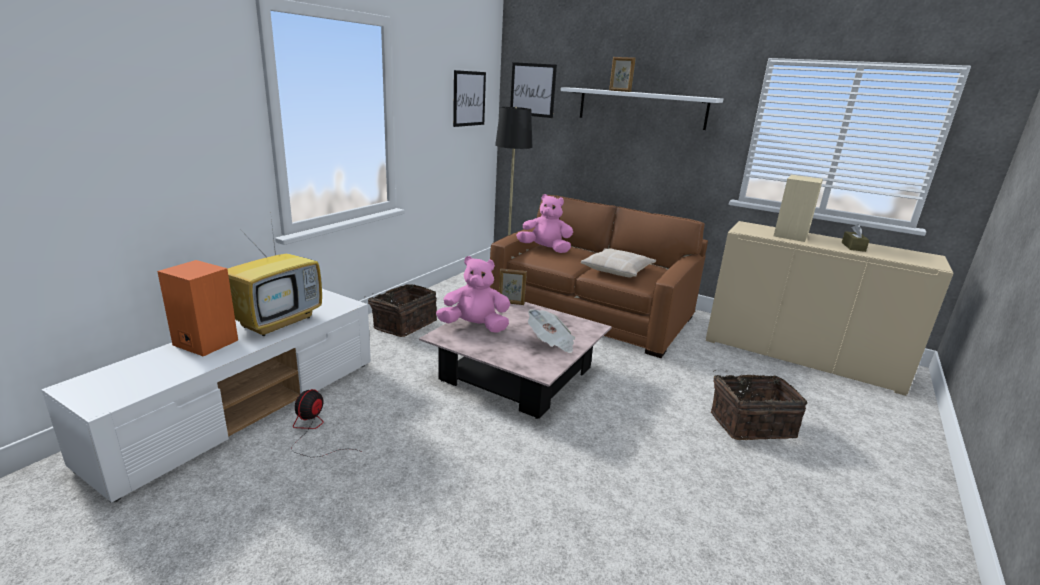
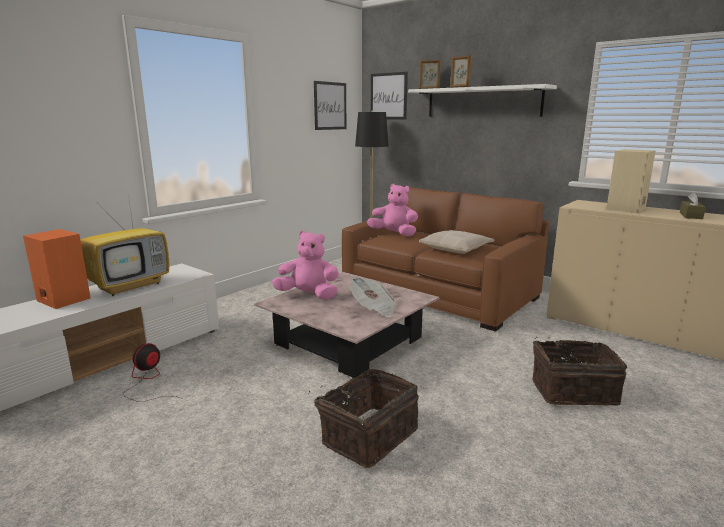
camera: 10 degrees right, 5 degrees down
basket [368,284,437,337] -> basket moved to [309,369,419,468]
picture frame [499,268,527,305] -> picture frame moved to [419,60,441,89]

